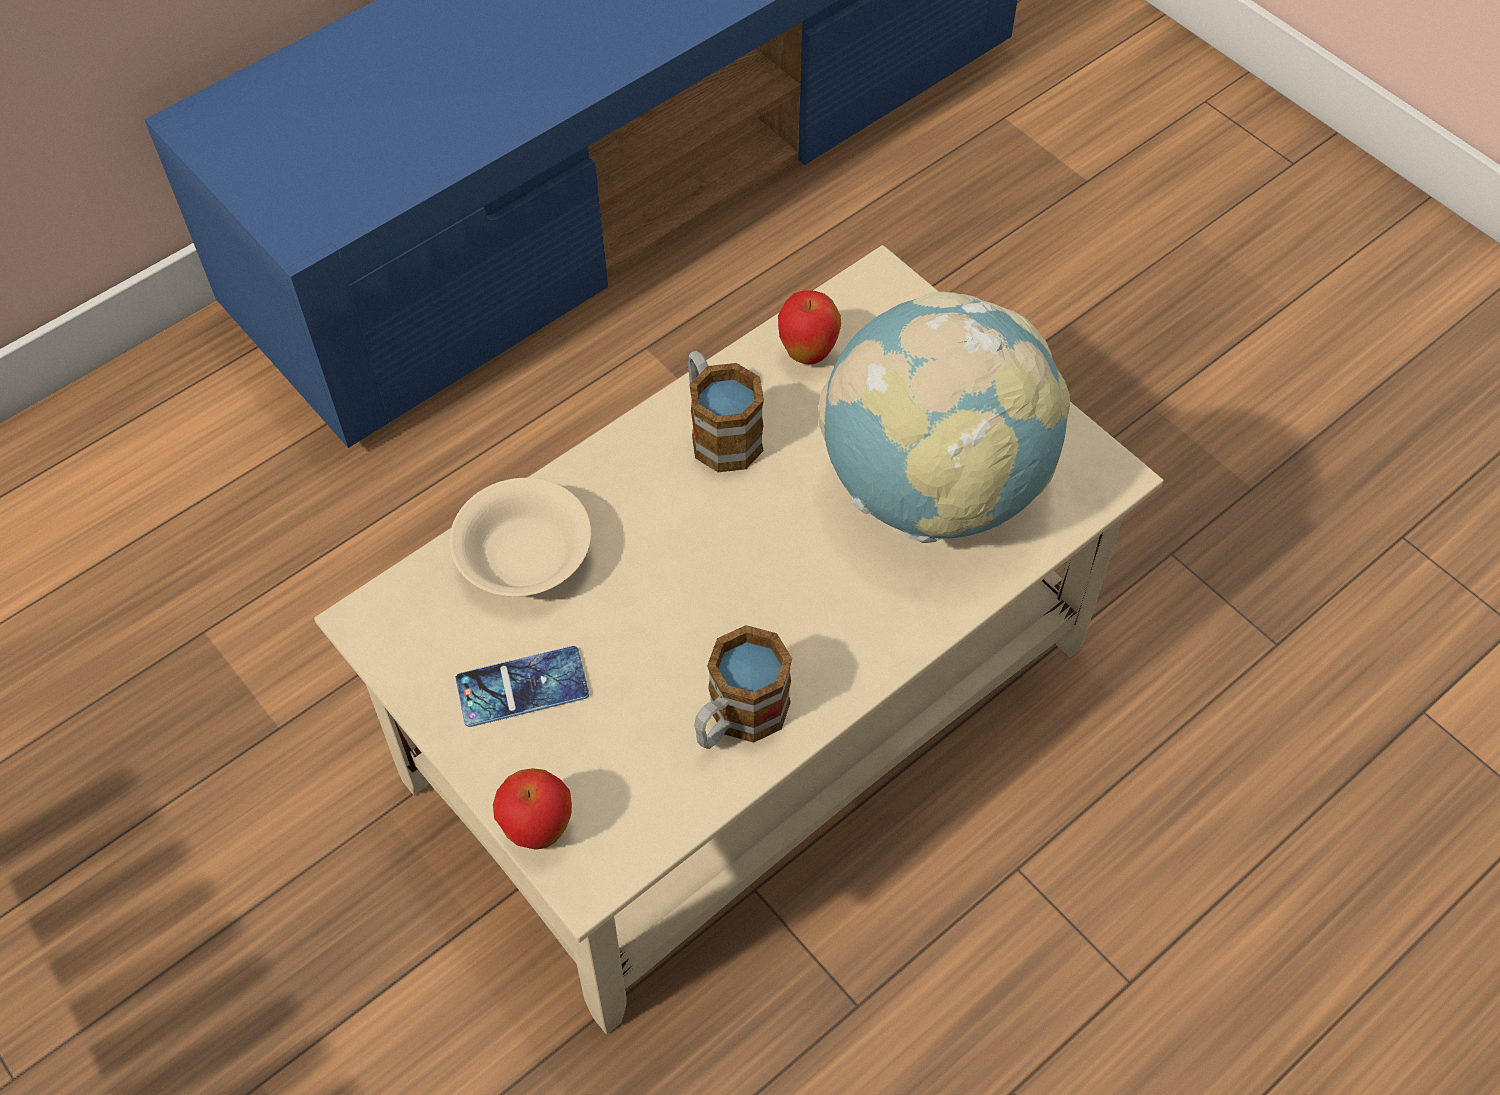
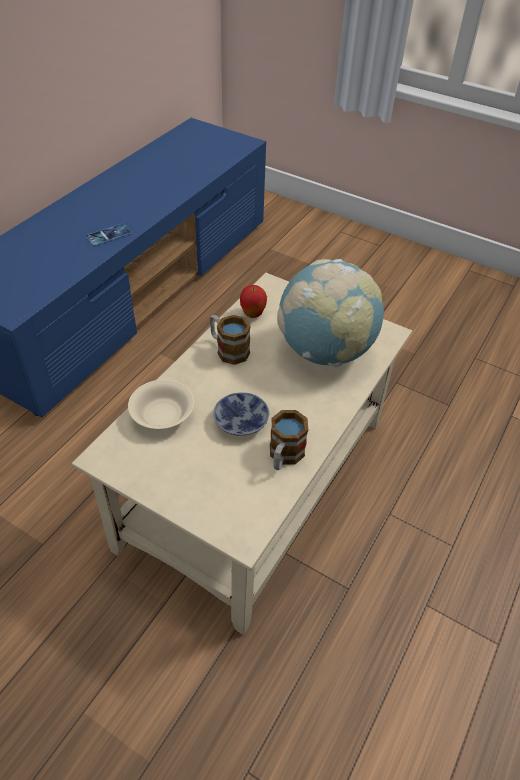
camera: 20 degrees left, 10 degrees down
phone [455,646,589,727] -> phone moved to [86,223,132,246]
apple [493,768,572,850] -> none
none -> bowl [213,392,269,436]

